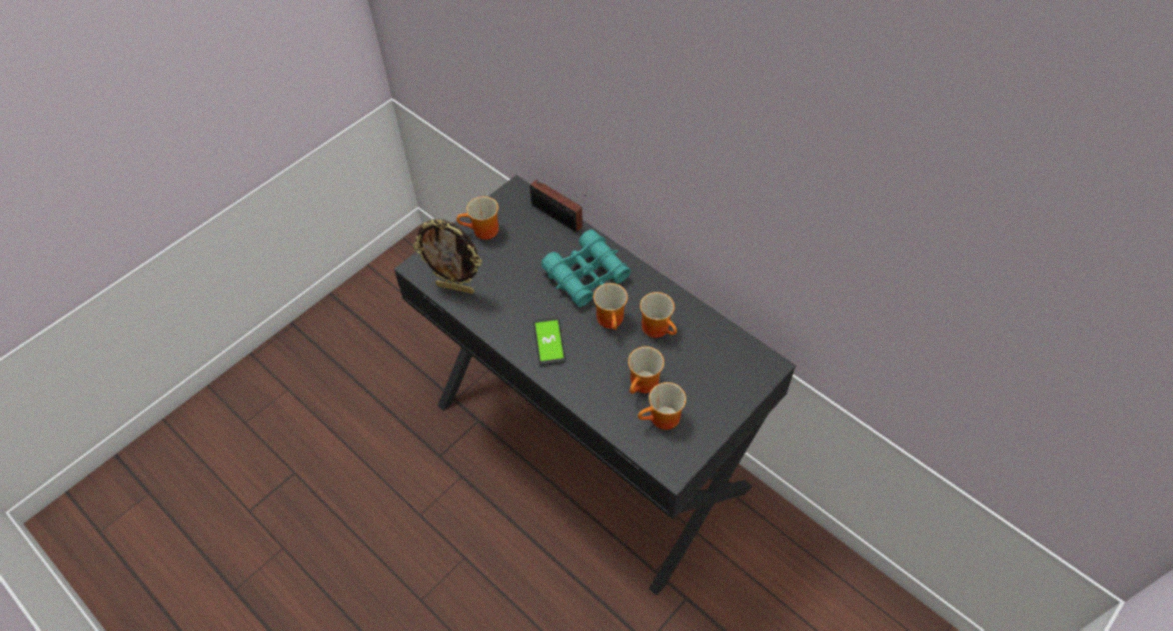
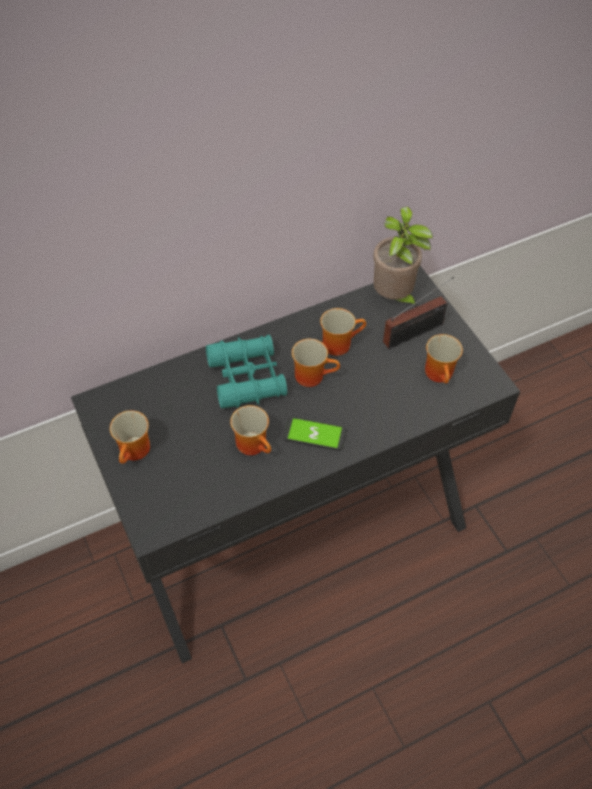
camera: 70 degrees left, 0 degrees up
picture frame [413,219,482,294] -> none
radio [530,179,586,233] -> radio moved to [383,277,454,349]
mug [628,346,664,394] -> mug moved to [230,405,271,455]
none -> potted plant [374,207,433,307]

